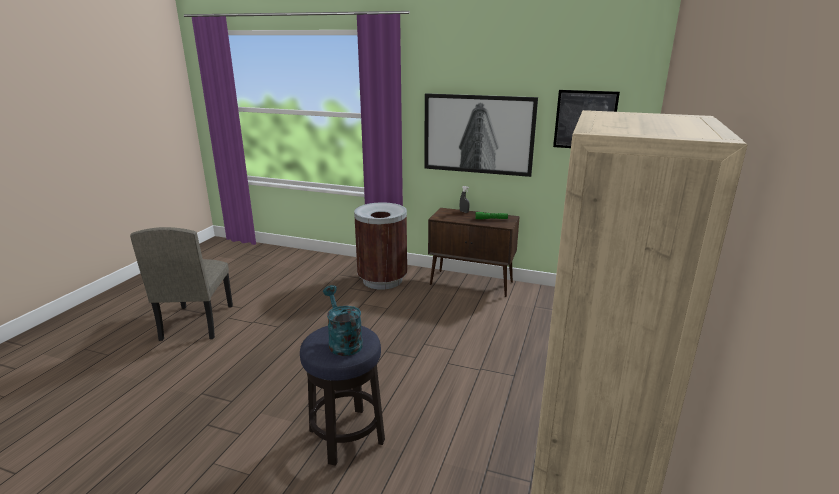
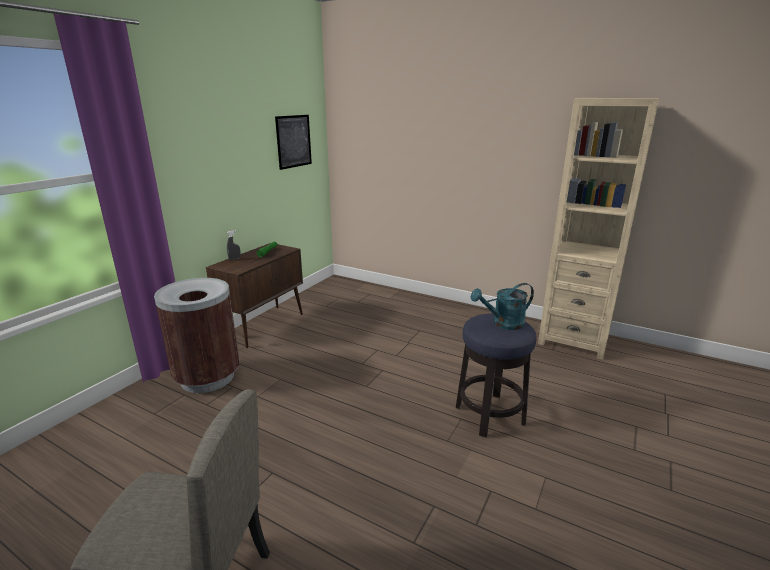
camera: 80 degrees left, 0 degrees up
picture [424,93,538,177] -> none

